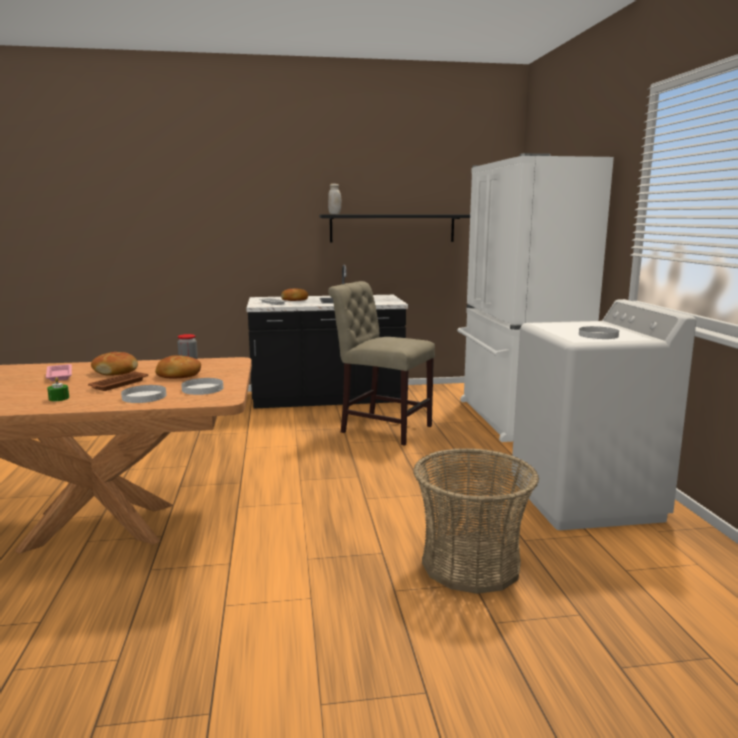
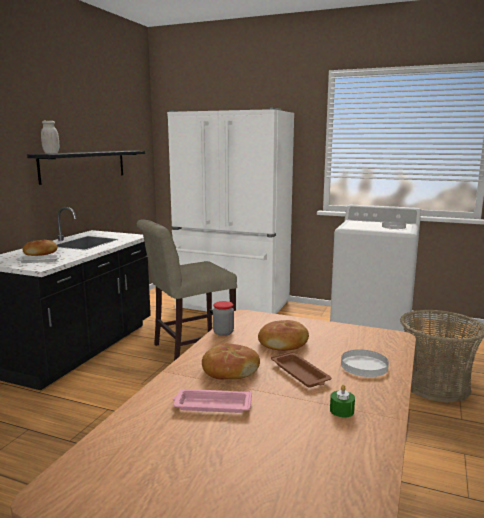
camera: 60 degrees left, 0 degrees up
white plate [181,378,223,395] -> none

